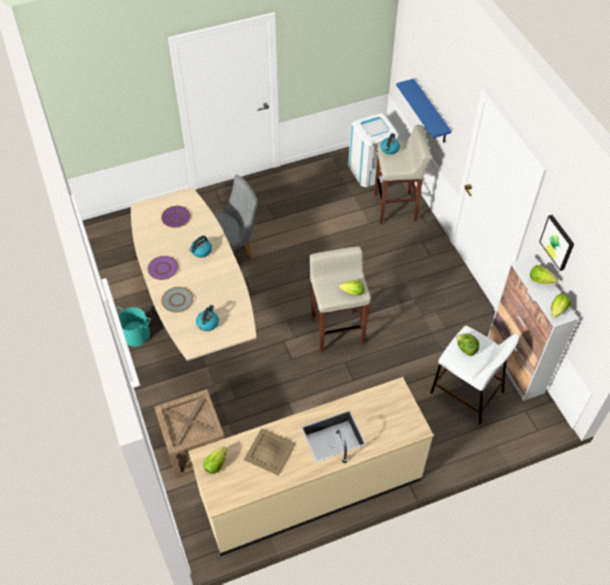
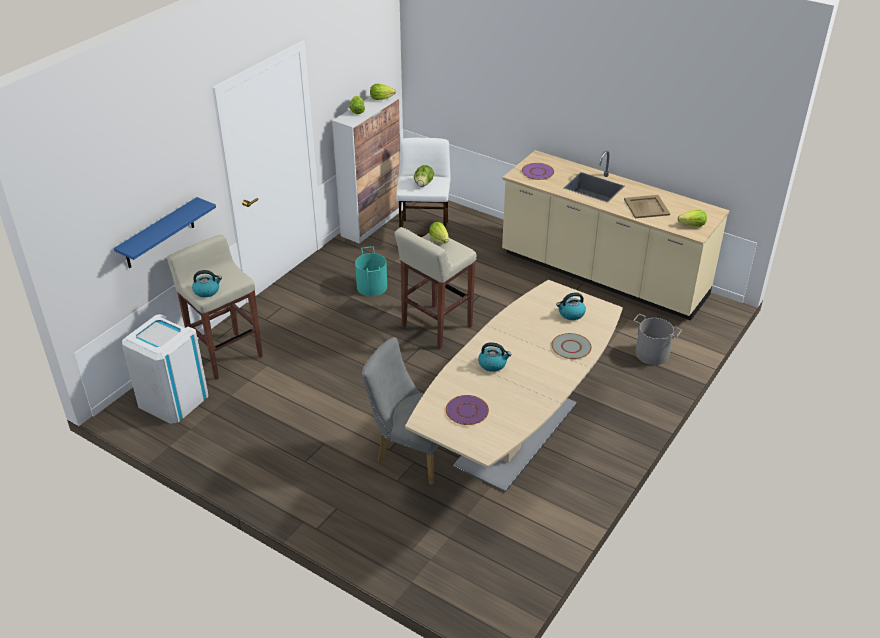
camera: 125 degrees left, 15 degrees down
turquoise bucket [116,307,151,347] -> turquoise bucket moved to [355,246,387,296]
purple plate [148,256,178,280] -> purple plate moved to [522,163,554,180]
crate [154,389,225,478] -> grey bucket [633,314,682,365]
picture [539,215,574,271] -> none

